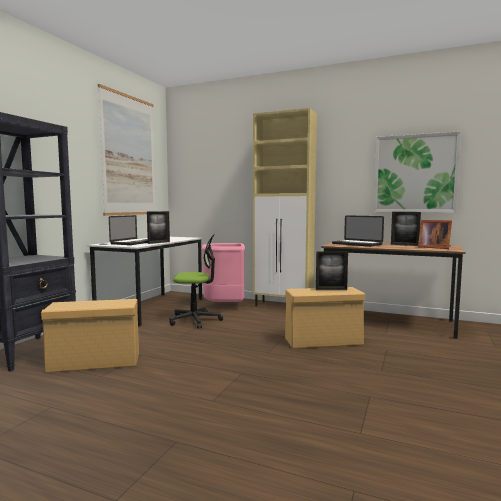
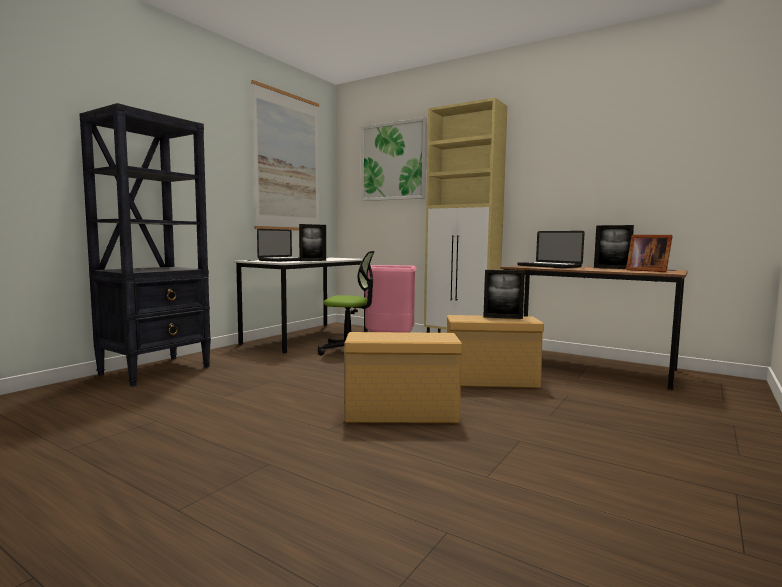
camera: 10 degrees right, 0 degrees up
beige storage box [41,299,139,373] -> beige storage box moved to [345,332,462,423]
picture [374,131,461,213] -> picture moved to [361,117,427,201]

